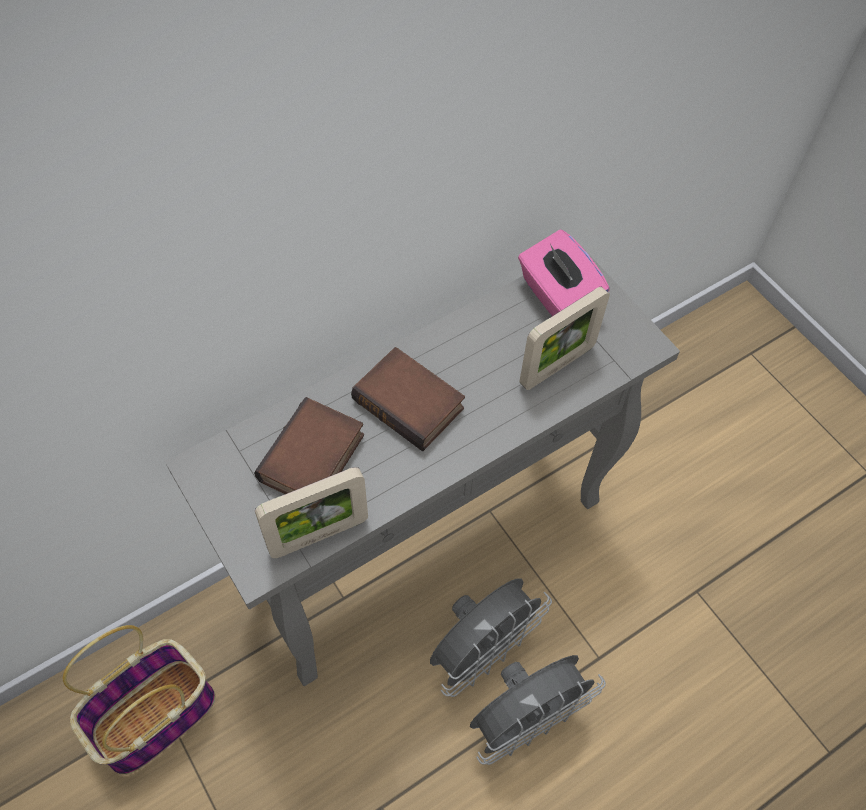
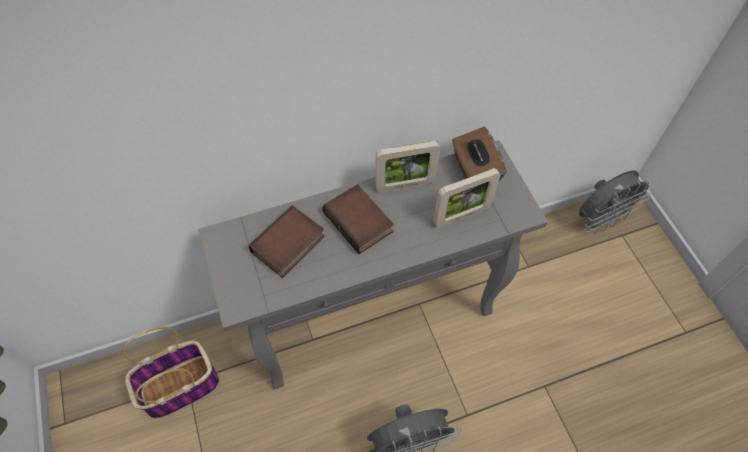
camera: 15 degrees right, 0 degrees up
picture frame [255,467,368,558] -> picture frame moved to [375,141,440,192]
grey fan [430,578,552,697] -> grey fan moved to [579,171,655,234]
pink tissue box [518,229,610,316] -> brown tissue box [452,127,506,181]

